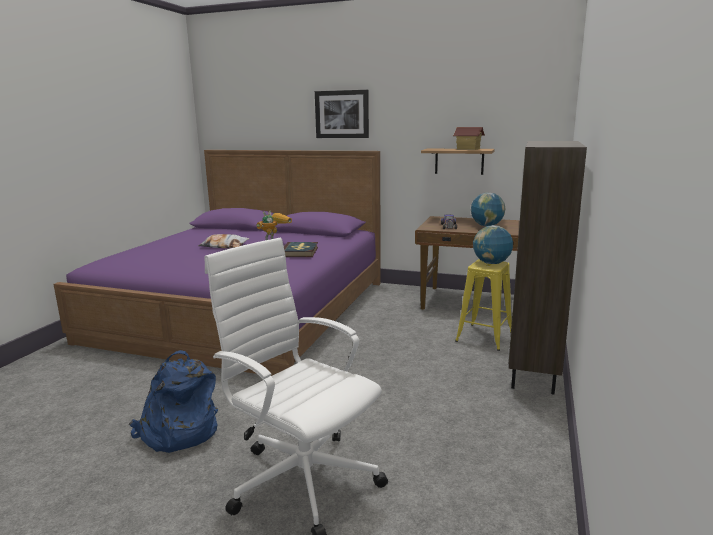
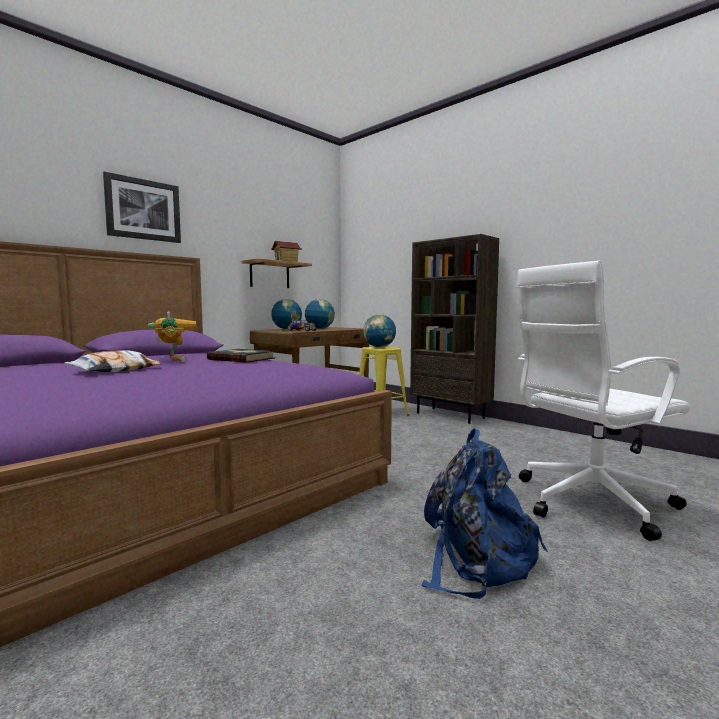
camera: 65 degrees left, 10 degrees down
none -> globe [271,299,302,329]

